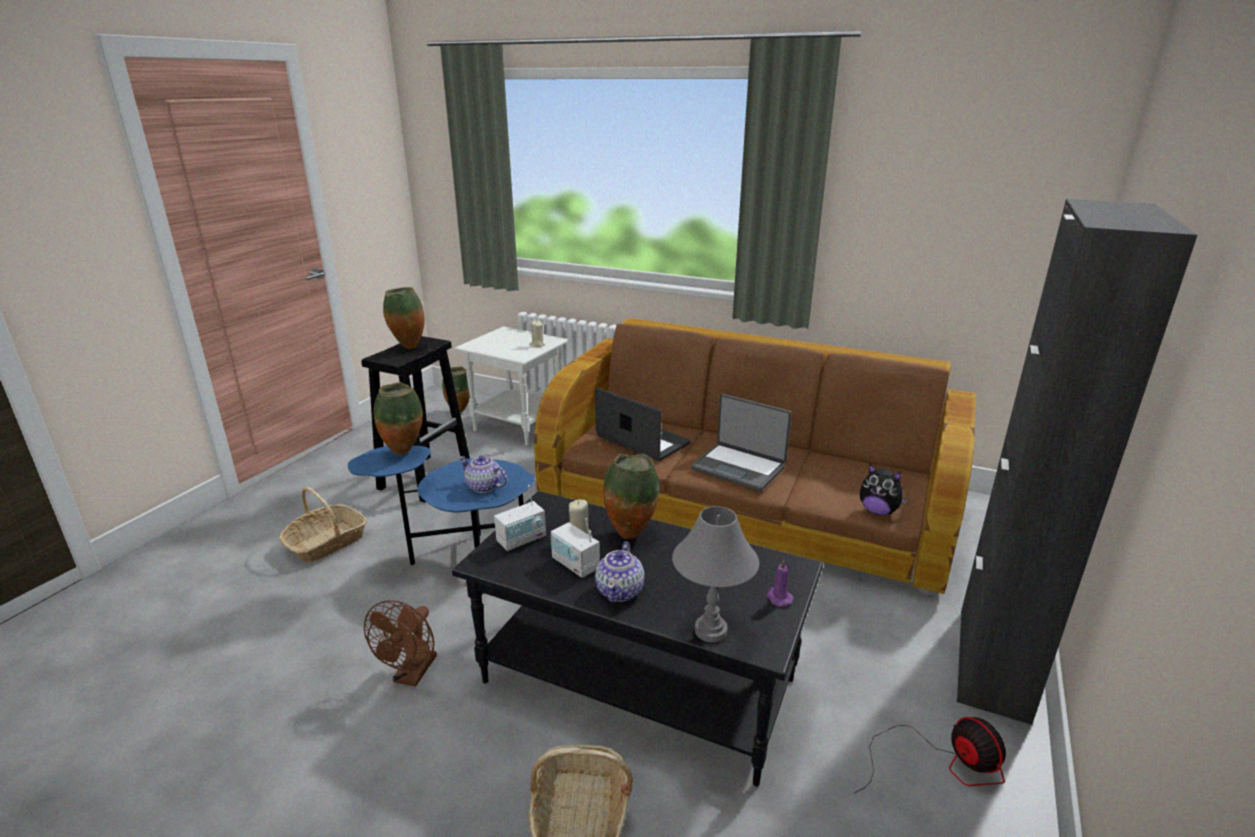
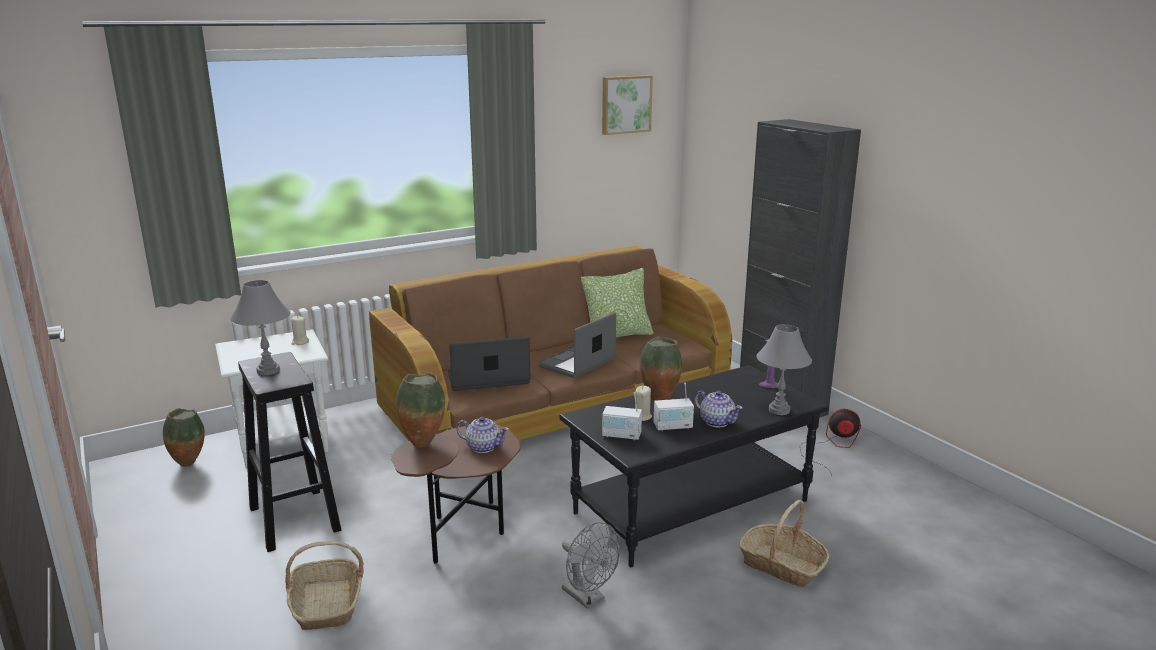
camera: 55 degrees left, 5 degrees down
blue side table [348,446,535,565] -> brown side table [391,425,521,564]
brown fan [364,600,437,687] -> grey fan [562,522,620,609]
vase [383,287,425,349] -> grey table lamp [230,280,290,375]
teapot [458,455,508,493] -> teapot turned 135 degrees counterclockwise [456,417,509,453]
radio [494,485,546,551] -> radio turned 105 degrees clockwise [602,392,642,441]
laptop [691,394,792,491] -> laptop turned 150 degrees clockwise [538,312,616,378]
plush toy [860,464,909,515] -> none
none -> pillow [581,268,654,338]
none -> picture [602,75,653,135]

